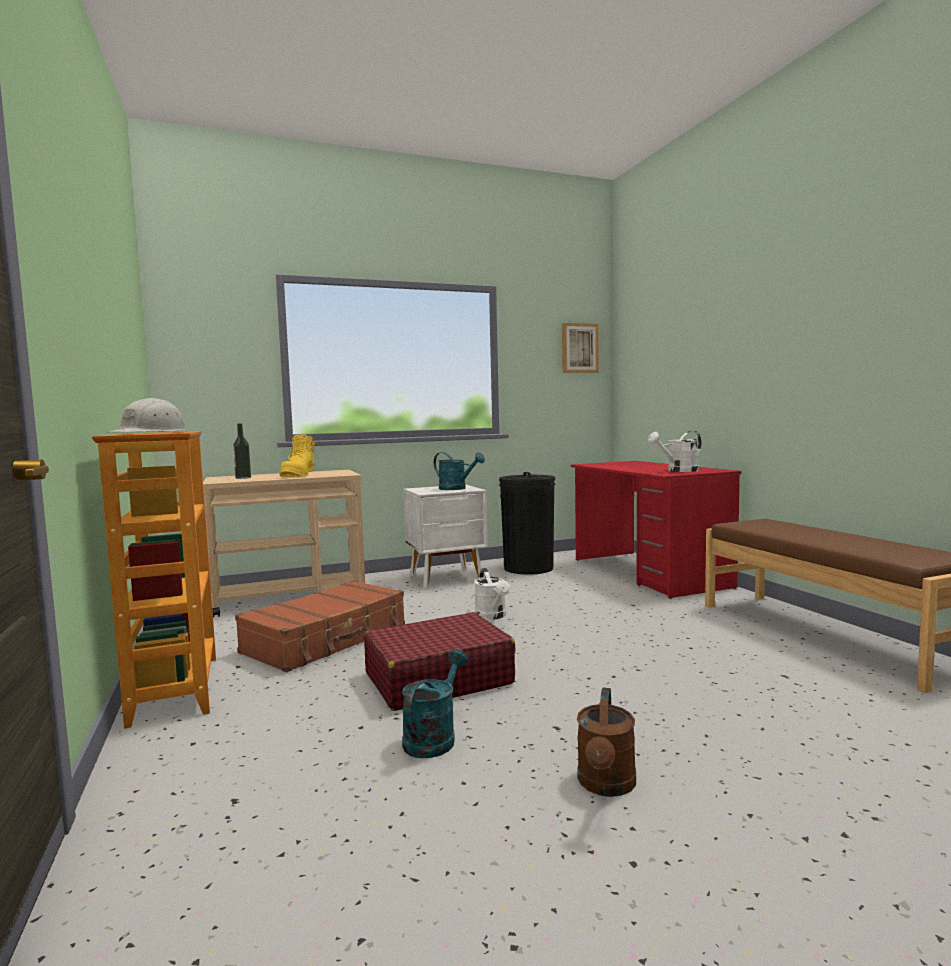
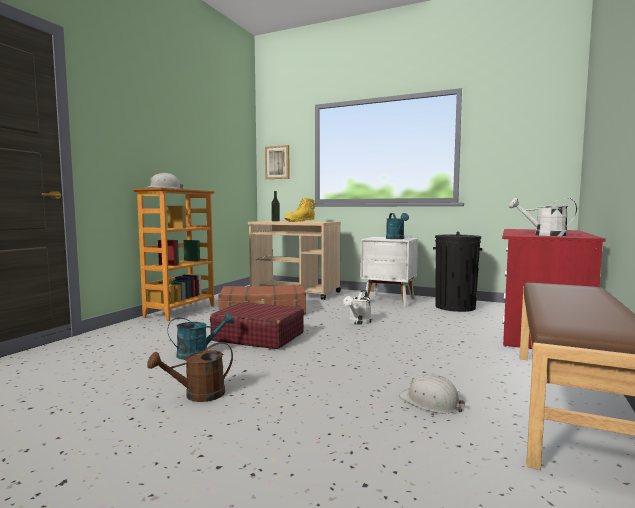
camera: 45 degrees right, 0 degrees up
picture [562,323,599,373] -> picture moved to [265,145,290,179]
none -> white hard hat [399,374,465,414]

